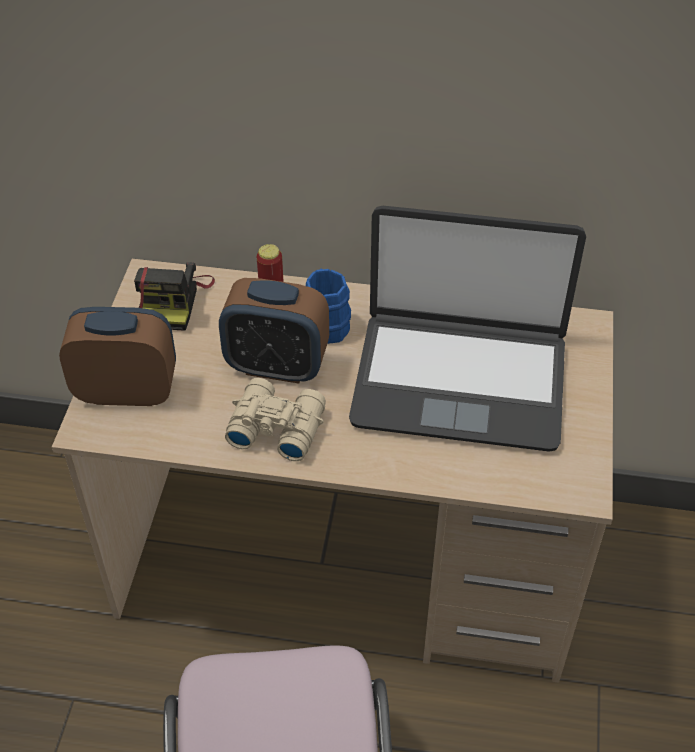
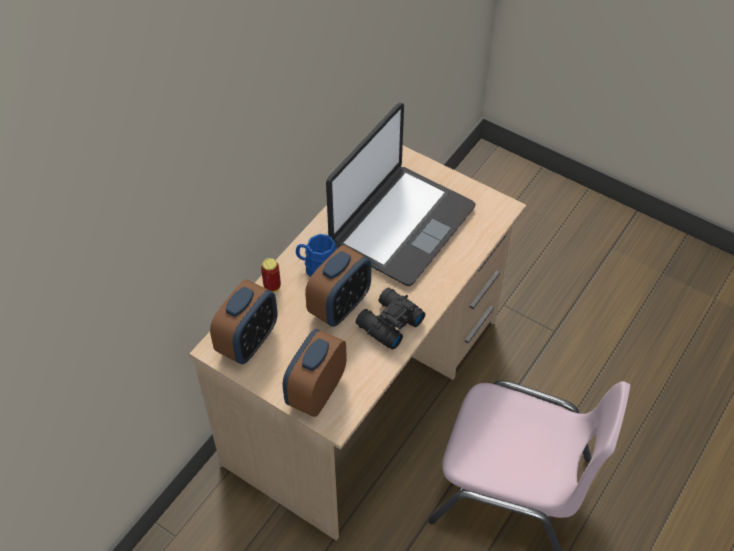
camera: 65 degrees left, 5 degrees up
camera [134,262,215,331] -> alarm clock [210,279,278,364]
beige binoculars [225,378,326,461] -> black binoculars [356,287,425,350]

